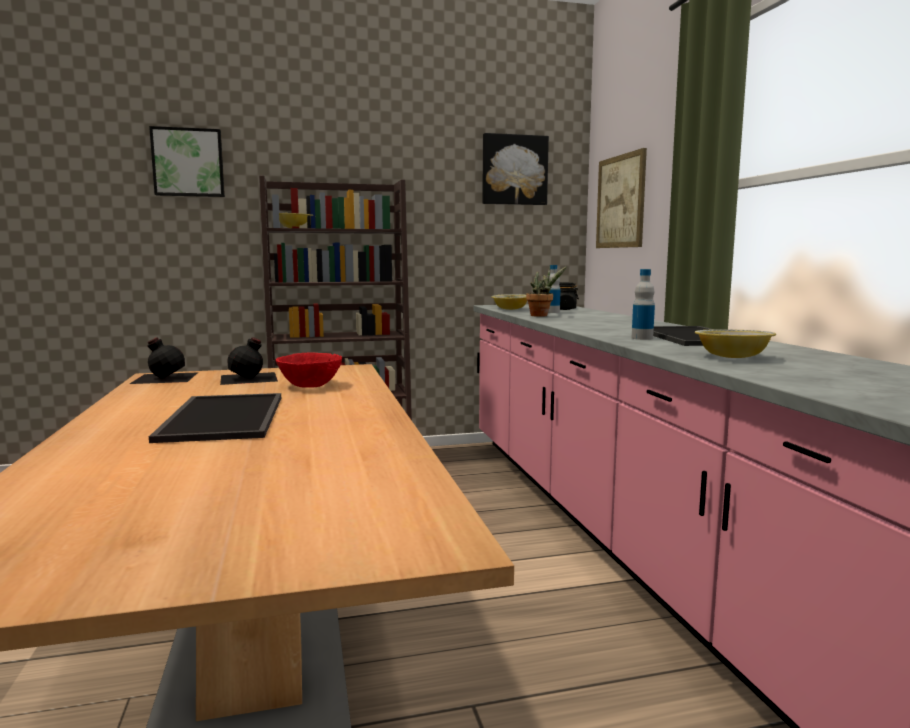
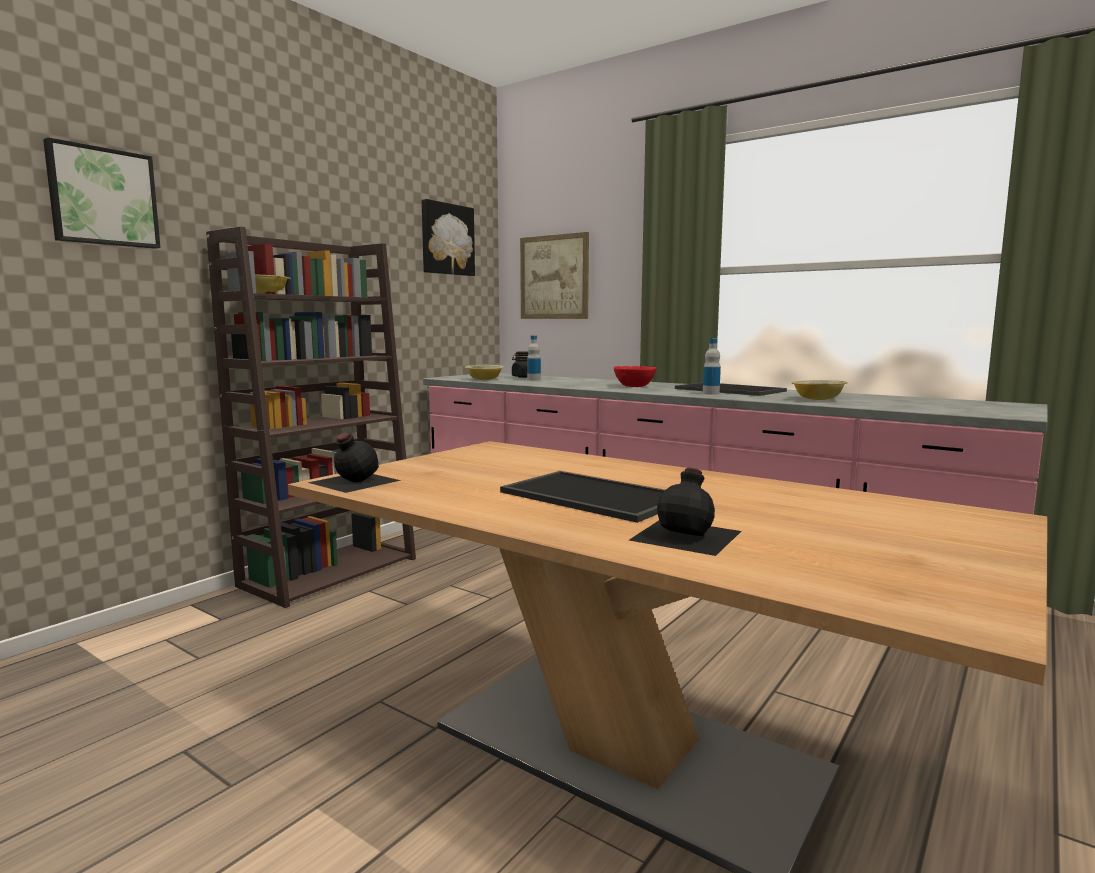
camera: 40 degrees left, 0 degrees up
black bottle [220,337,278,385] -> black bottle moved to [629,468,741,556]
red bowl [276,352,342,388] -> red bowl moved to [613,366,657,387]
potted plant [526,266,567,317] -> none

